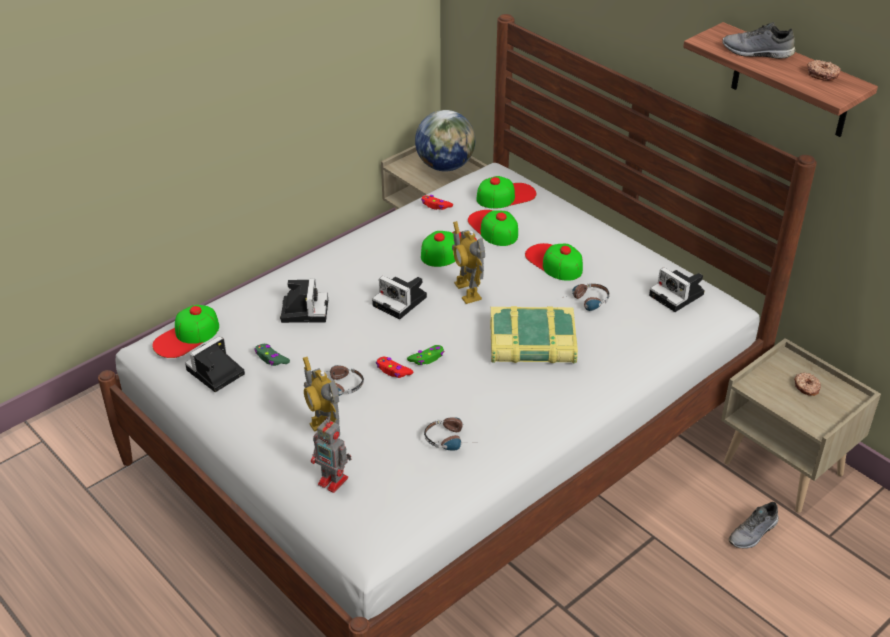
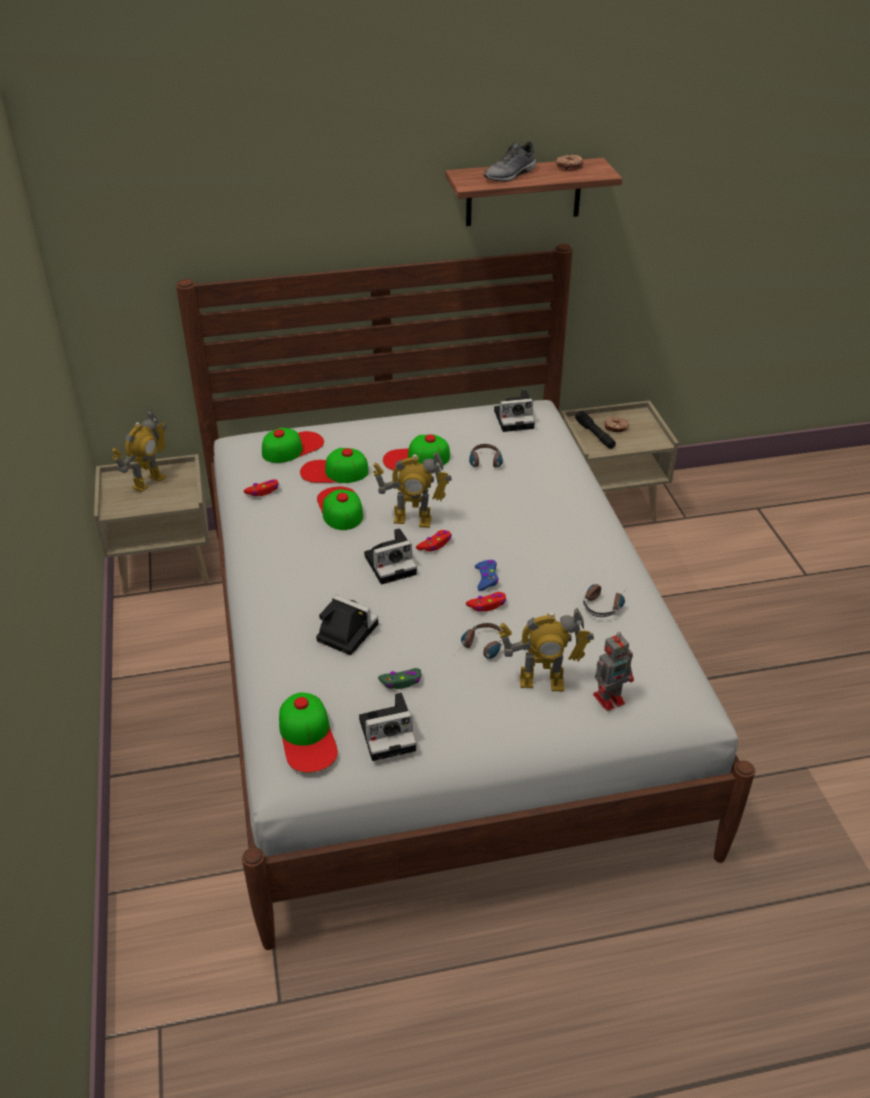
camera: 60 degrees left, 0 degrees up
camera [185,336,245,392] -> camera turned 90 degrees counterclockwise [359,693,416,761]
green game controller [407,345,444,365] -> blue game controller [475,560,499,591]
globe [415,110,475,172] -> toy robot [112,410,167,492]
cap [476,176,536,209] -> cap turned 45 degrees clockwise [262,428,324,463]
book [490,306,578,363] -> none
grey shoe [728,502,779,548] -> none
none -> red game controller [416,530,452,552]
none -> black flashlight [575,411,616,449]

